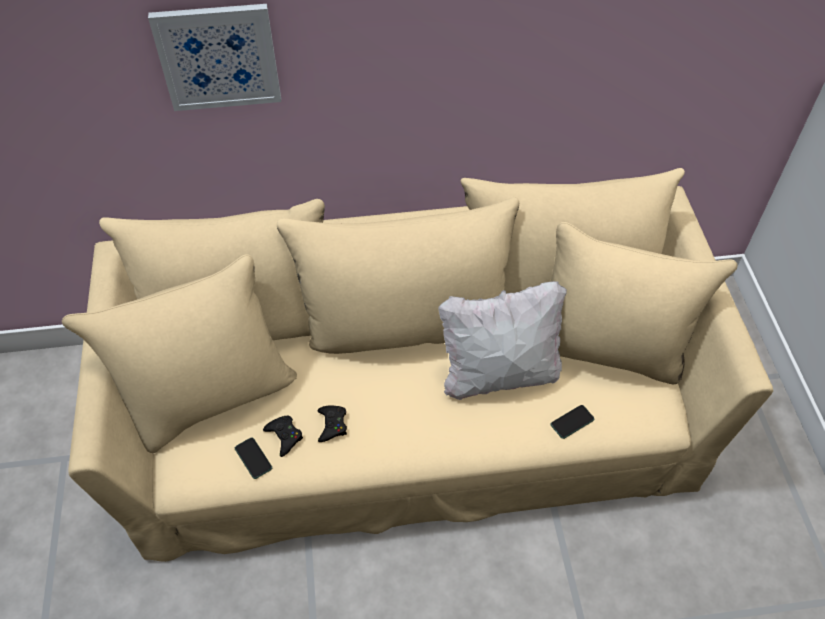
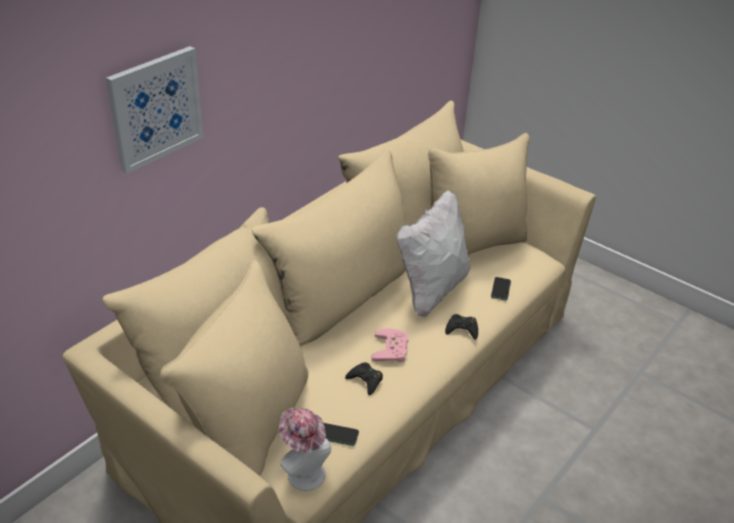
camera: 45 degrees left, 15 degrees down
black game controller [263,415,303,457] -> black game controller moved to [445,314,478,340]
none -> hat [279,408,331,491]
none -> pink game controller [371,328,408,363]

